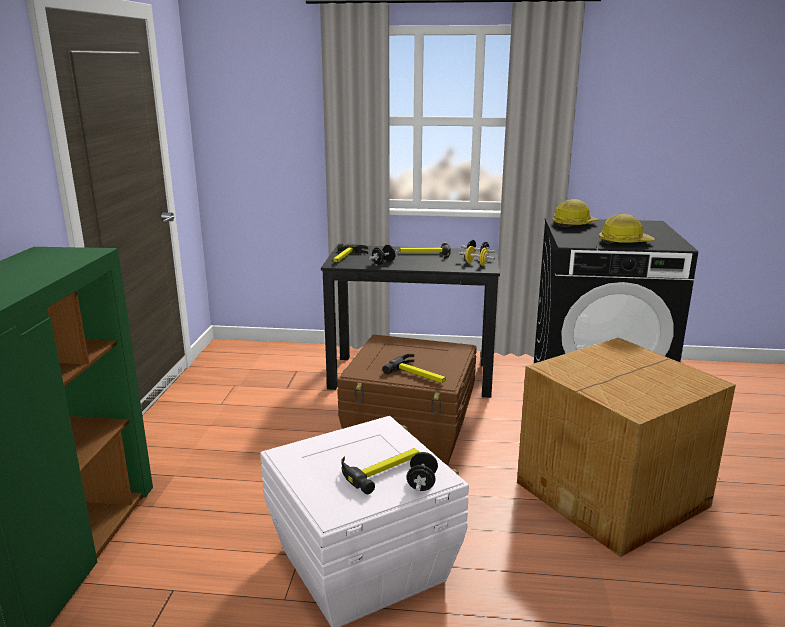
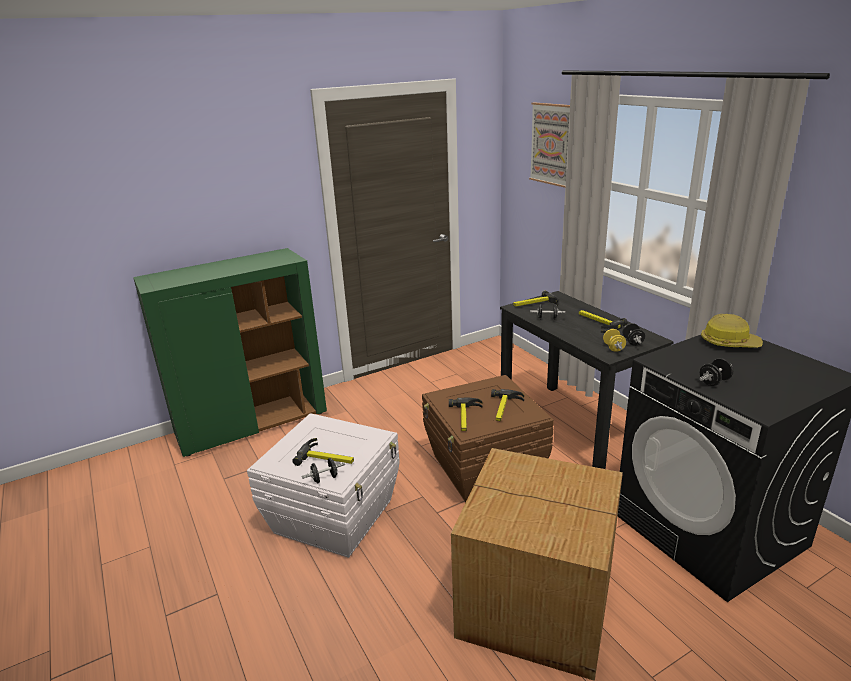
camera: 55 degrees right, 5 degrees up
hard hat [599,214,655,244] -> black dumbbell [699,358,733,386]
none -> hammer [491,389,524,421]
none -> picture [529,102,570,188]

